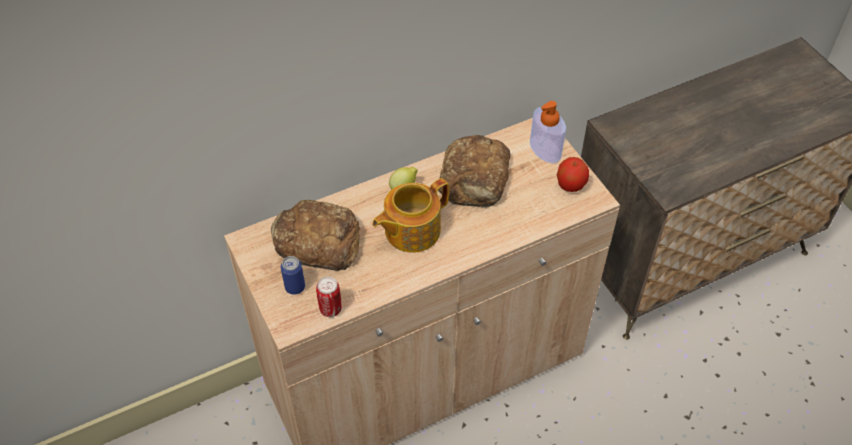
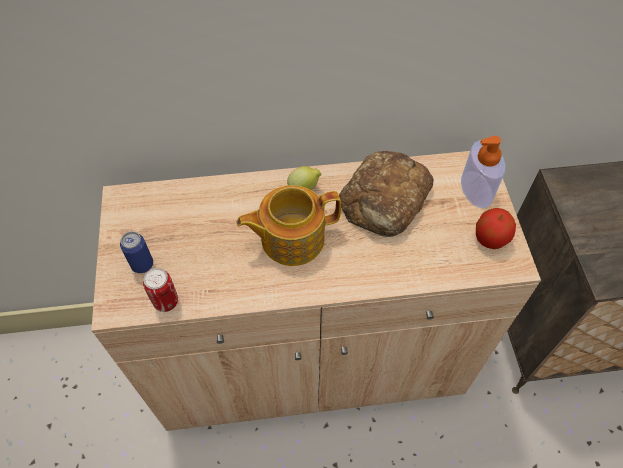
camera: 20 degrees right, 5 degrees up
bread [271,200,360,271] -> none

